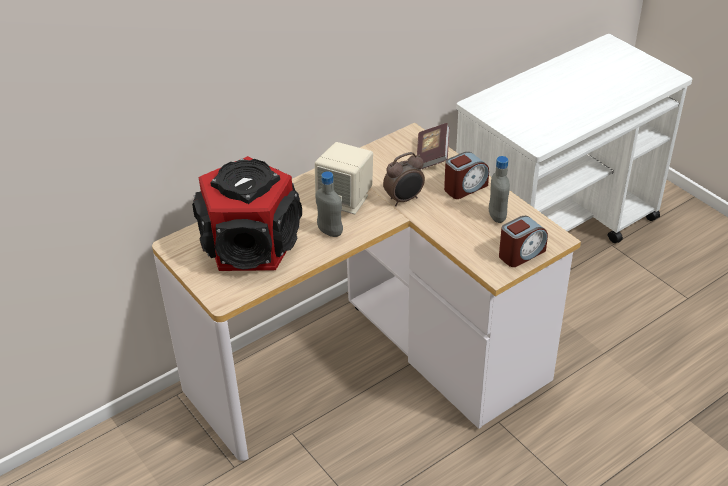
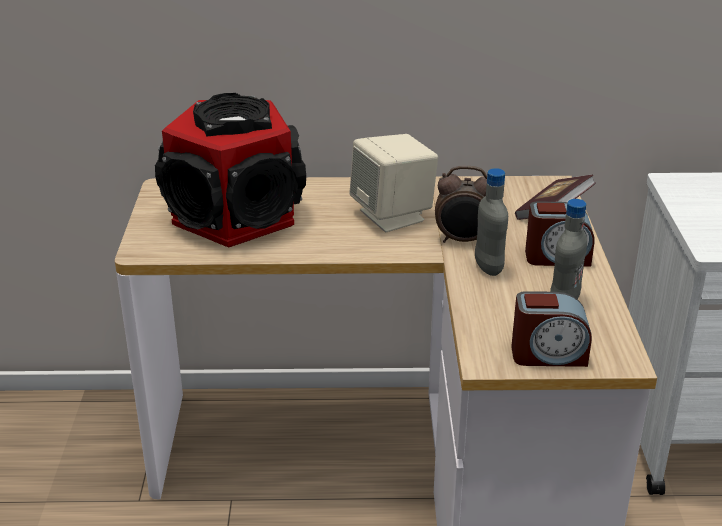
camera: 35 degrees right, 10 degrees down
grey bottle [315,171,343,237] -> grey bottle moved to [475,168,508,276]

